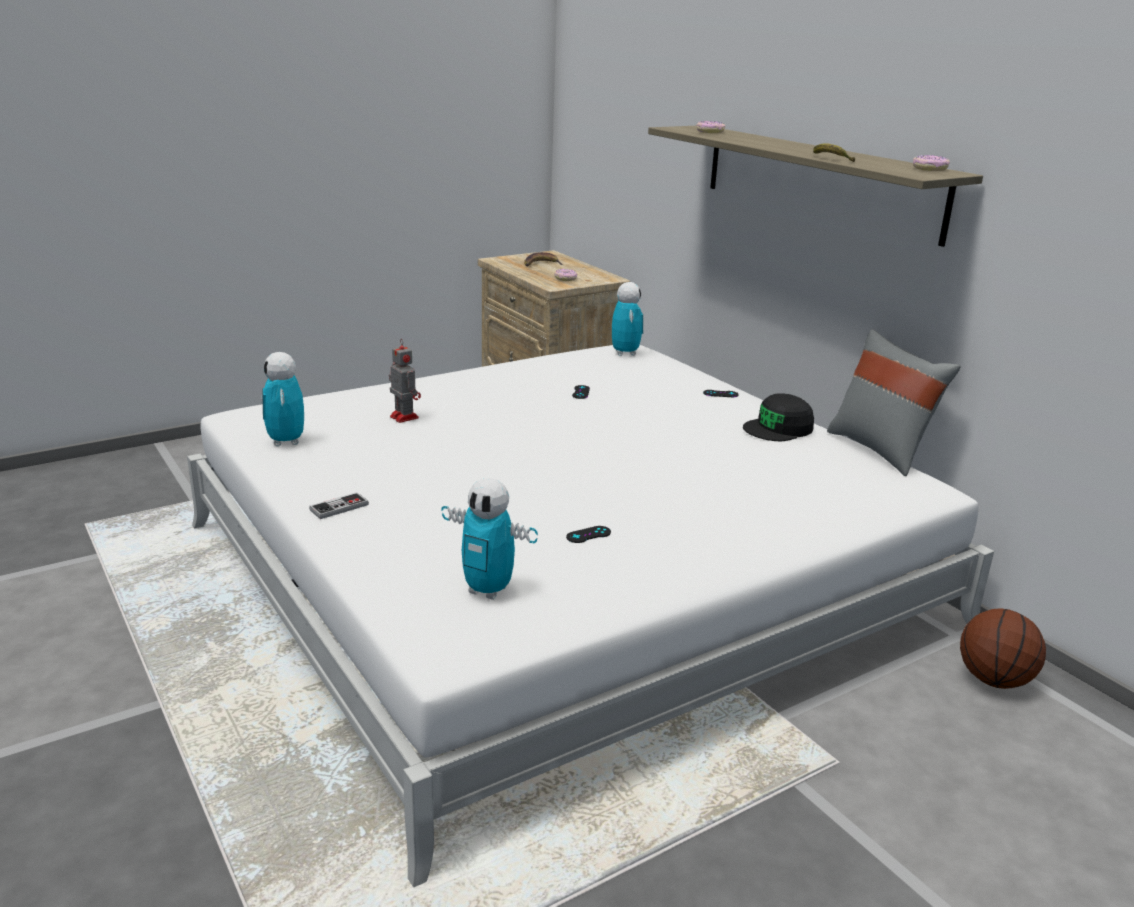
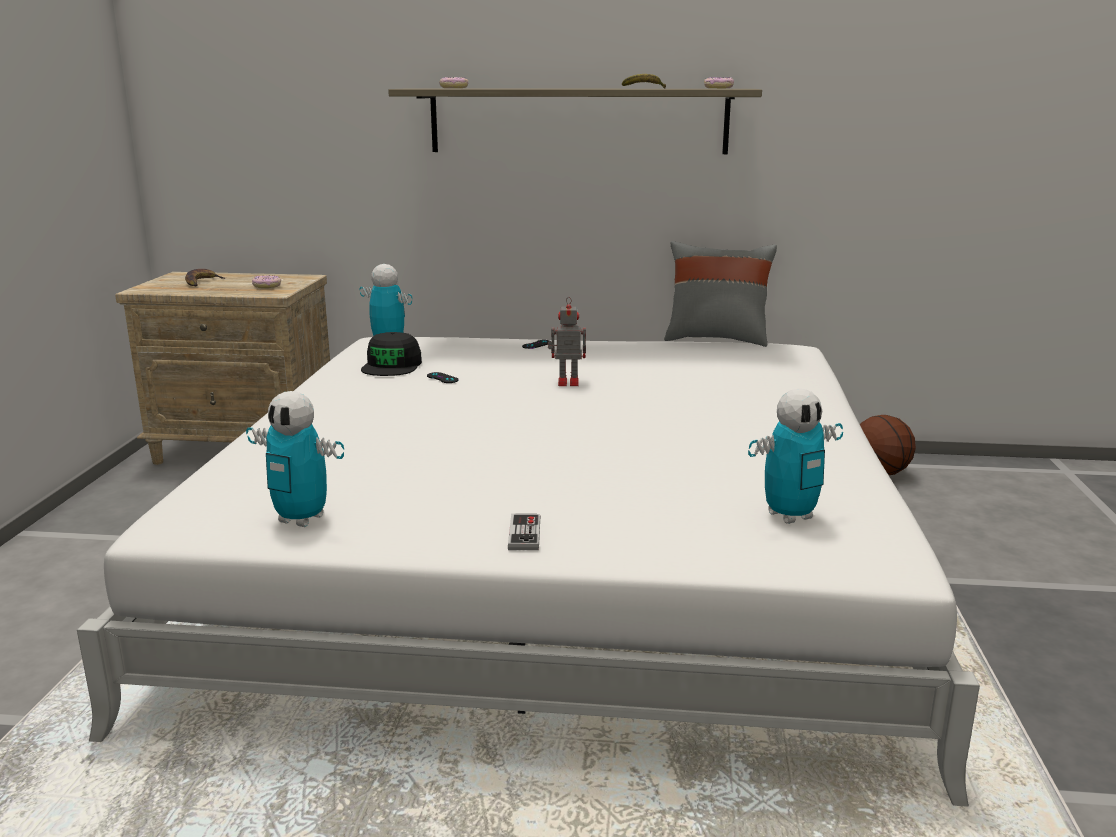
camera: 50 degrees left, 5 degrees down
toy robot [389,340,421,423] -> toy robot moved to [548,297,586,386]
black game controller [566,526,611,543] -> none
black cap [743,393,814,441] -> black cap moved to [361,332,422,376]

